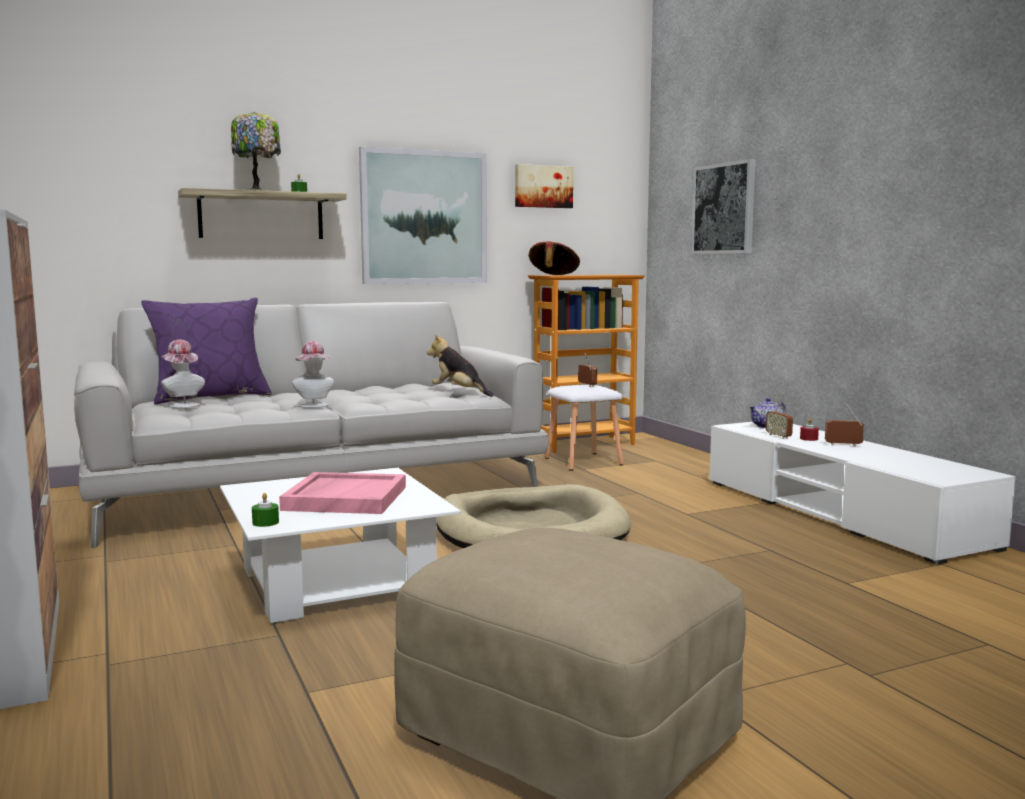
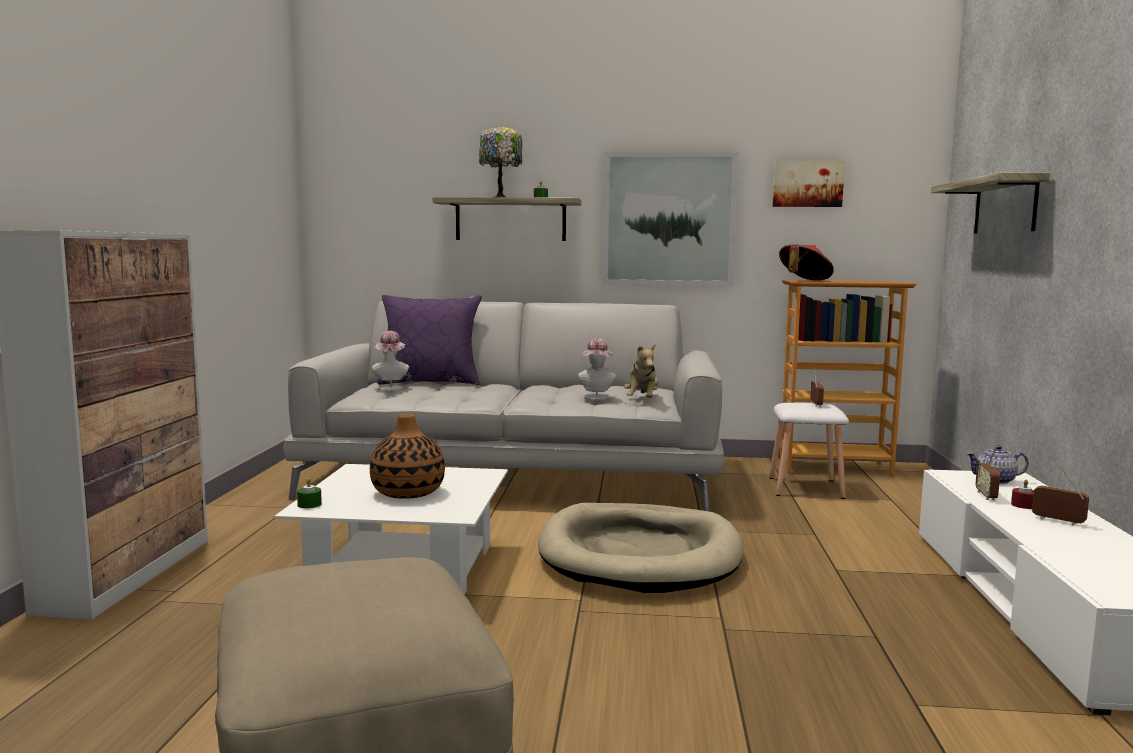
camera: 30 degrees right, 0 degrees up
pink tray [279,472,406,514] -> vase [370,414,445,499]
hat [292,341,334,408] -> hat moved to [578,338,616,400]
plush toy [427,334,493,397] -> plush toy turned 150 degrees counterclockwise [624,343,659,398]
picture [691,159,755,254] -> shelf [931,173,1050,234]

